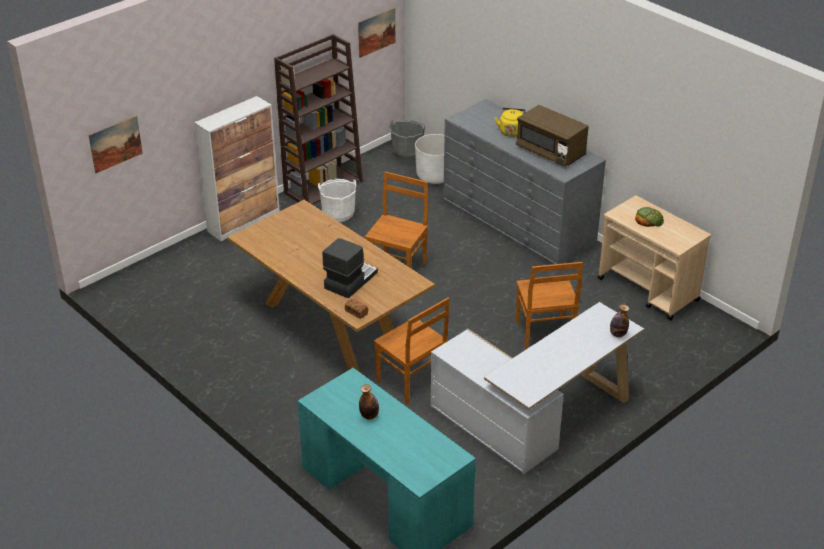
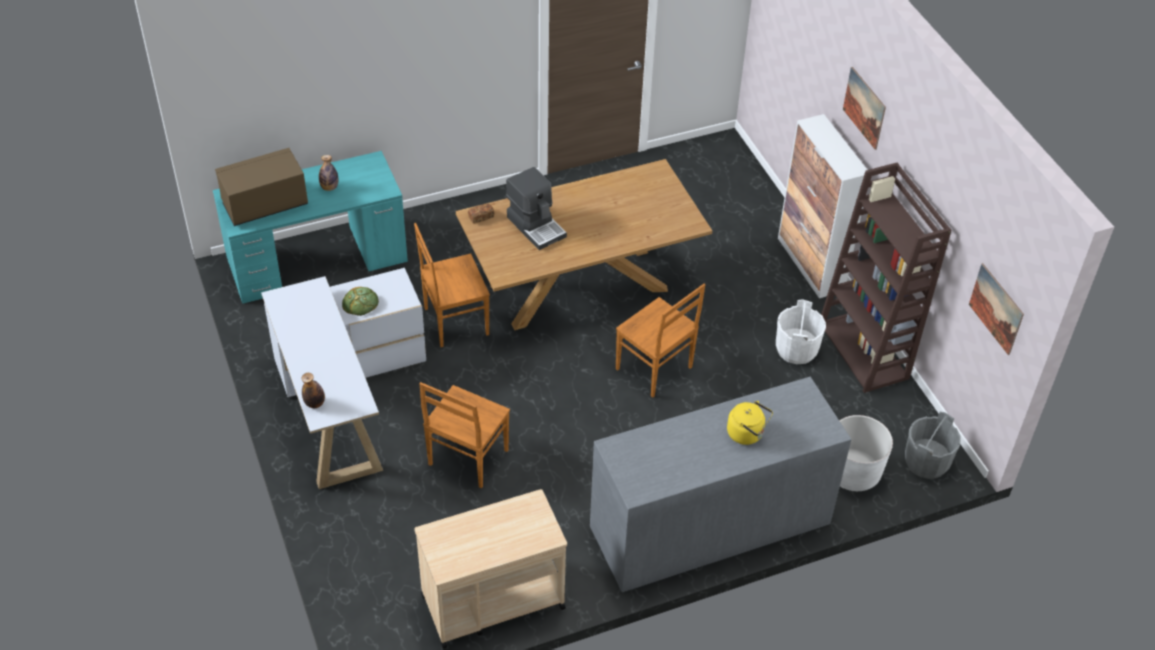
camera: 110 degrees right, 10 degrees up
picture [89,116,143,173] -> picture moved to [843,67,886,150]
brown microwave [516,105,589,167] -> brown microwave moved to [215,148,308,226]
brown chair [516,262,583,349] -> brown chair turned 75 degrees counterclockwise [419,382,510,488]
bread [635,207,664,227] -> bread moved to [342,287,379,316]

